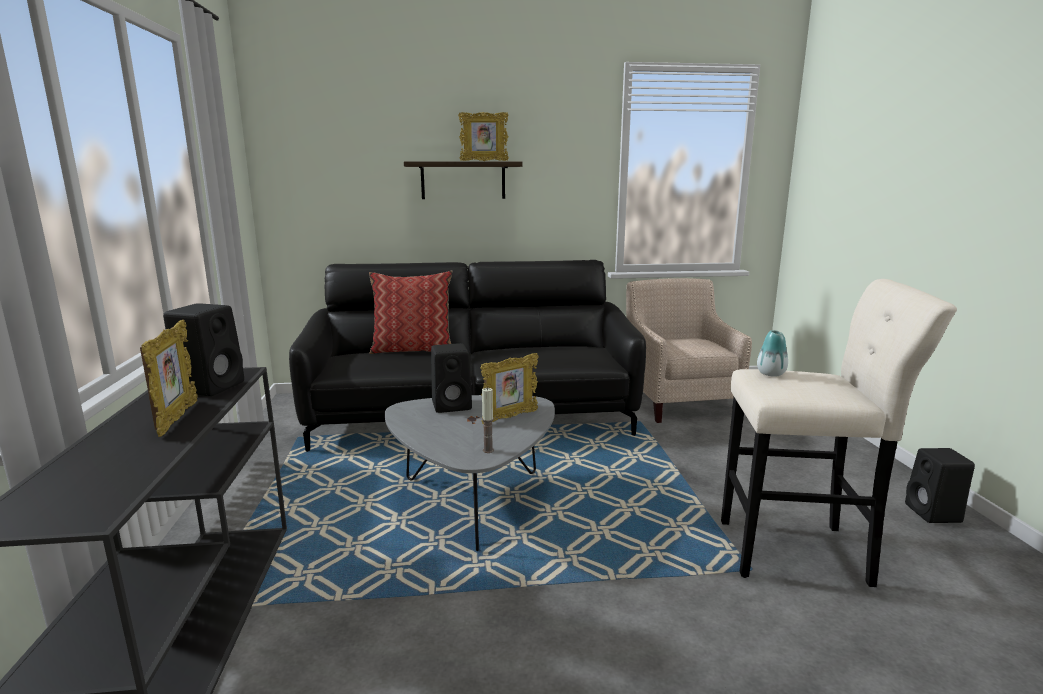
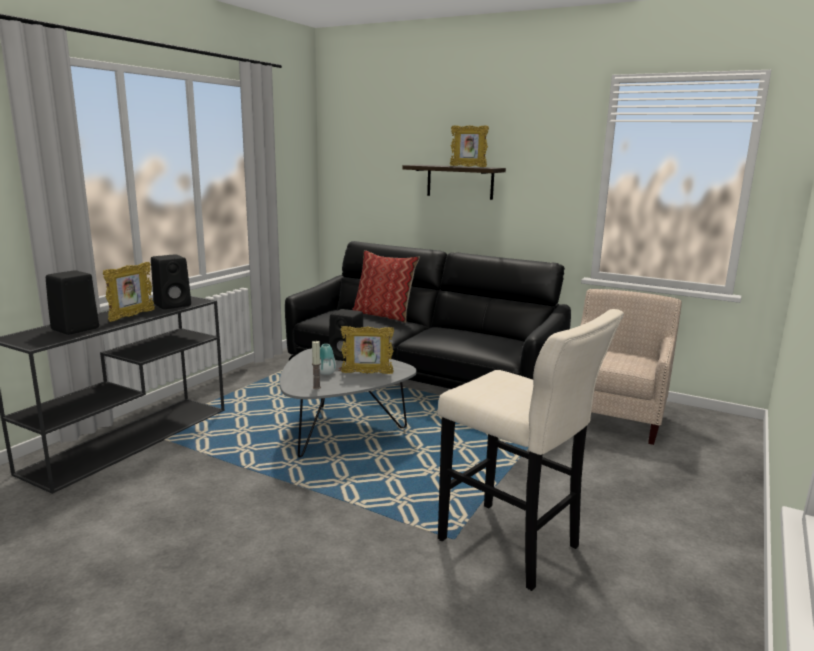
camera: 35 degrees right, 0 degrees up
vase [757,330,788,377] -> vase moved to [319,344,336,375]
black speaker [905,448,975,523] -> black speaker moved to [46,270,99,335]

